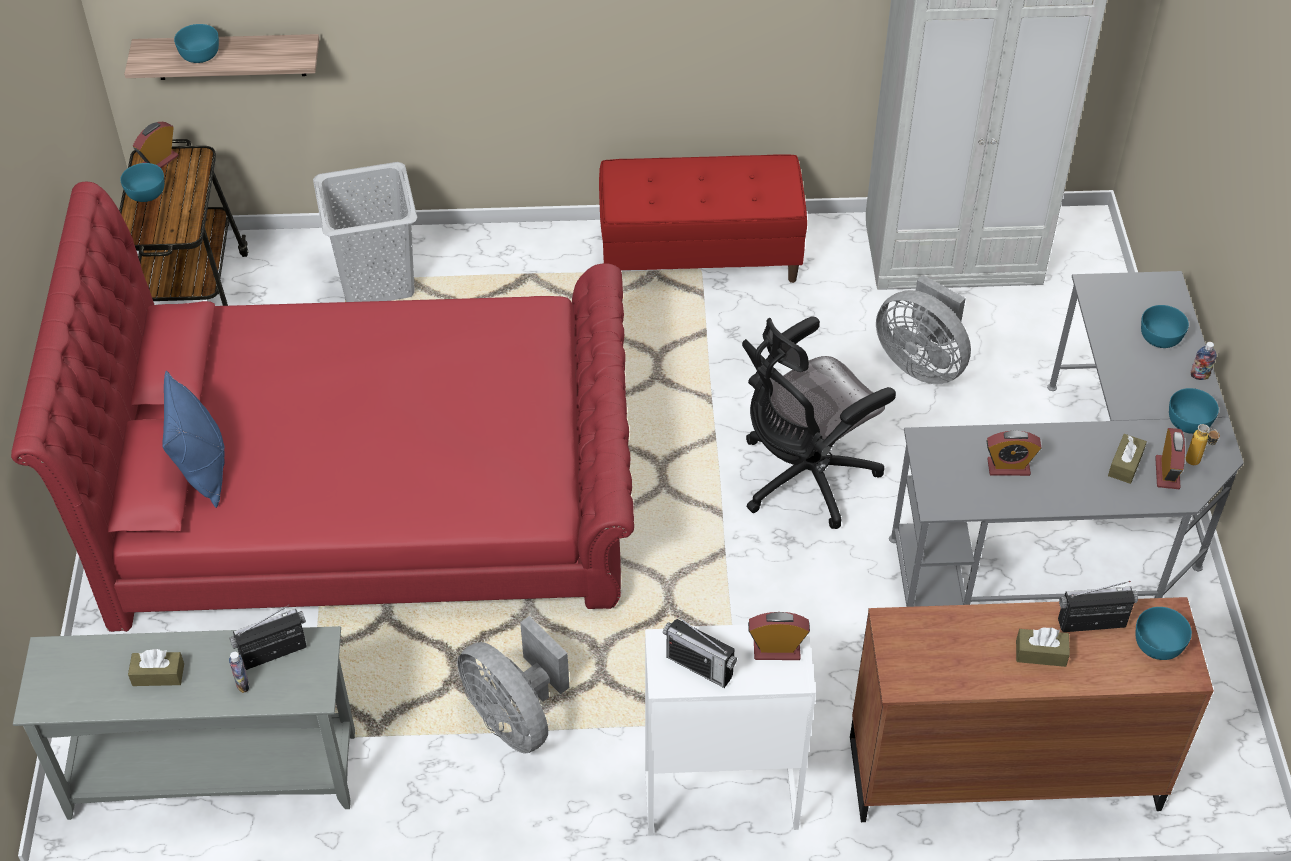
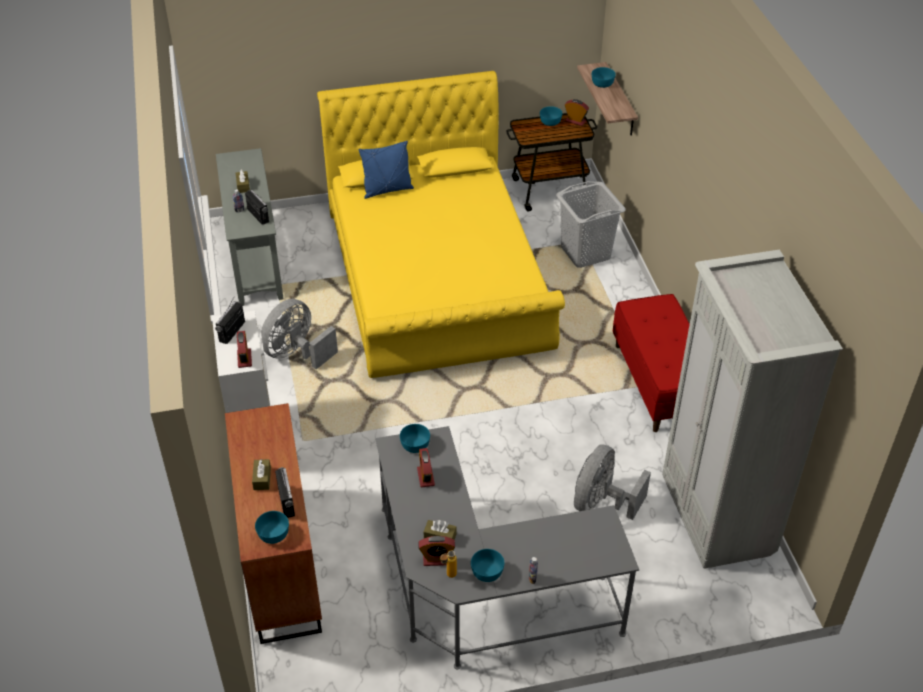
camera: 80 degrees right, 5 degrees down
red bed [11,182,634,632] -> yellow bed [317,71,565,378]
office chair [742,316,896,529] -> none
turquoise bowl [1141,305,1189,348] -> turquoise bowl moved to [400,424,430,453]

